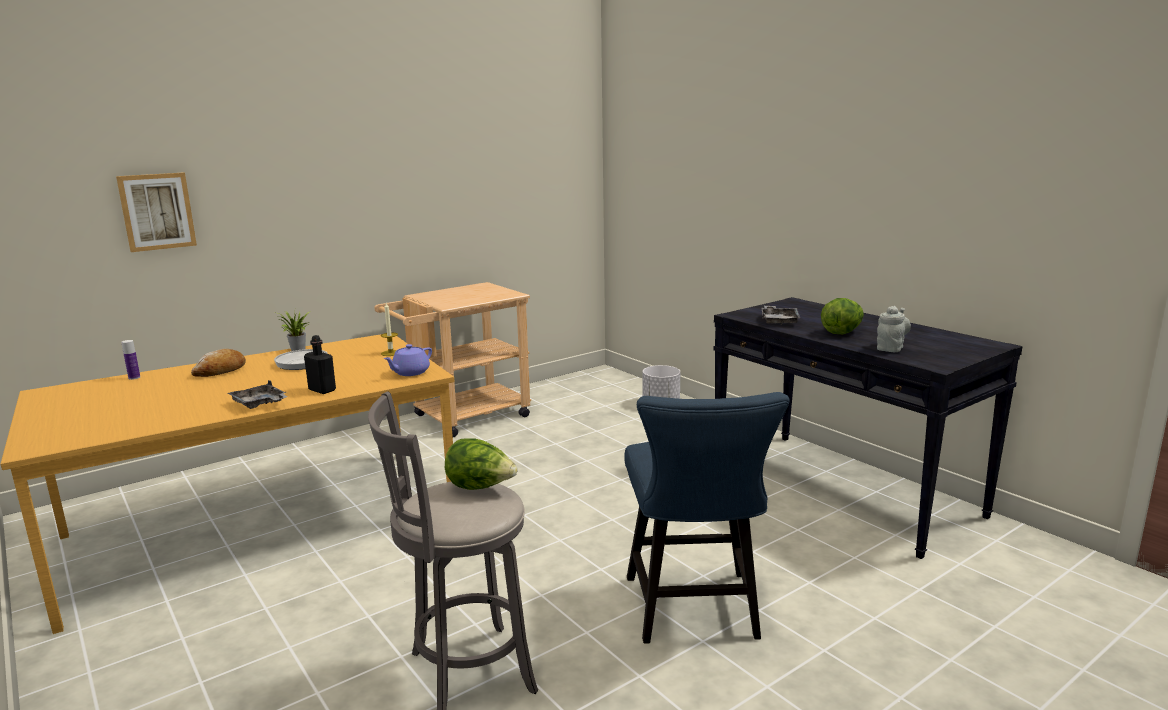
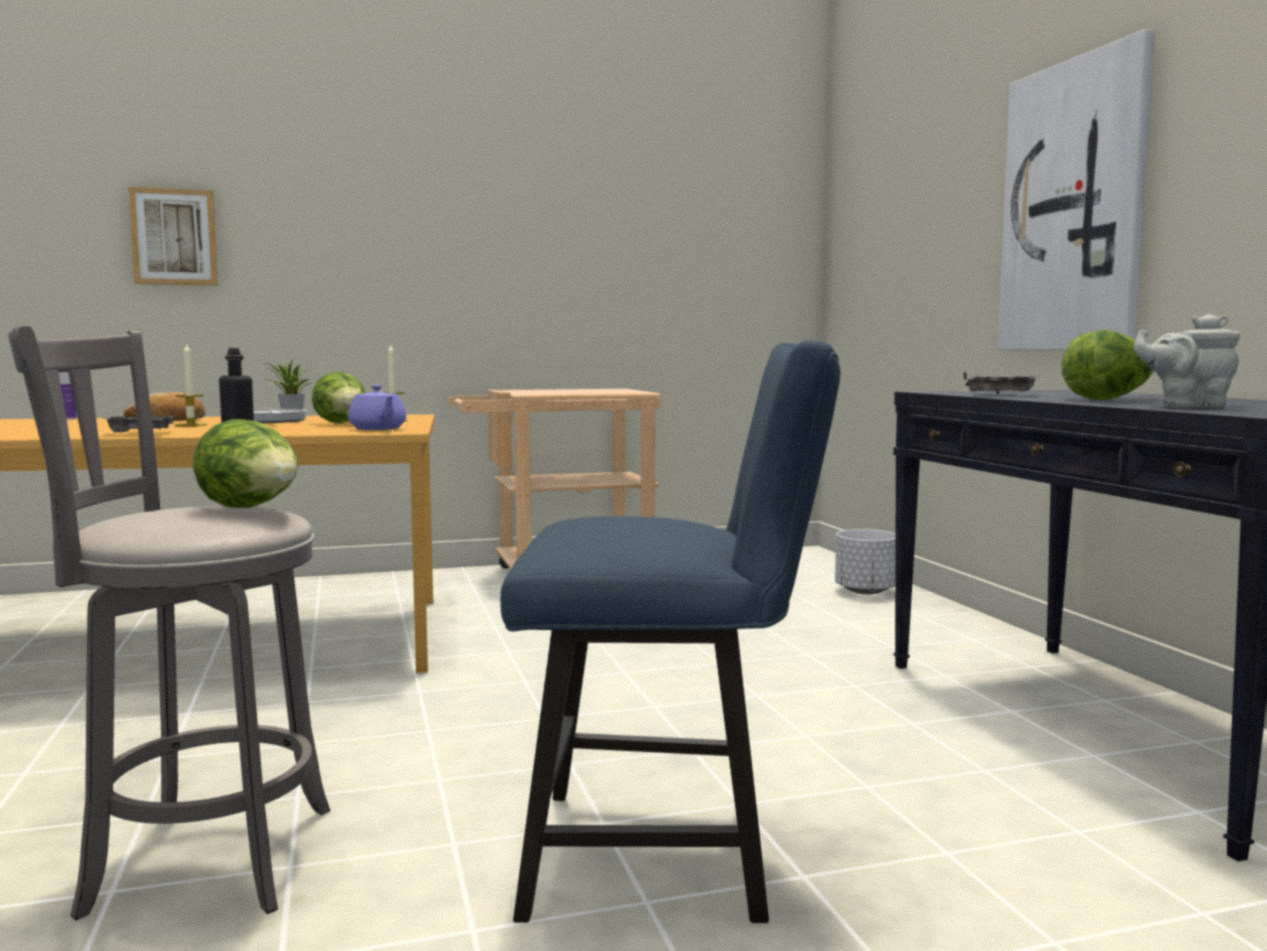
camera: 20 degrees right, 10 degrees down
purple teapot [383,344,432,376] -> purple teapot turned 90 degrees counterclockwise [348,385,406,430]
blue chair [624,392,790,644] -> blue chair turned 105 degrees counterclockwise [500,340,840,923]
grey teapot [877,306,911,352] -> grey teapot turned 135 degrees counterclockwise [1134,314,1240,408]
none -> candle [174,342,208,426]
none -> lettuce [312,372,365,423]
none -> picture [998,29,1155,350]

